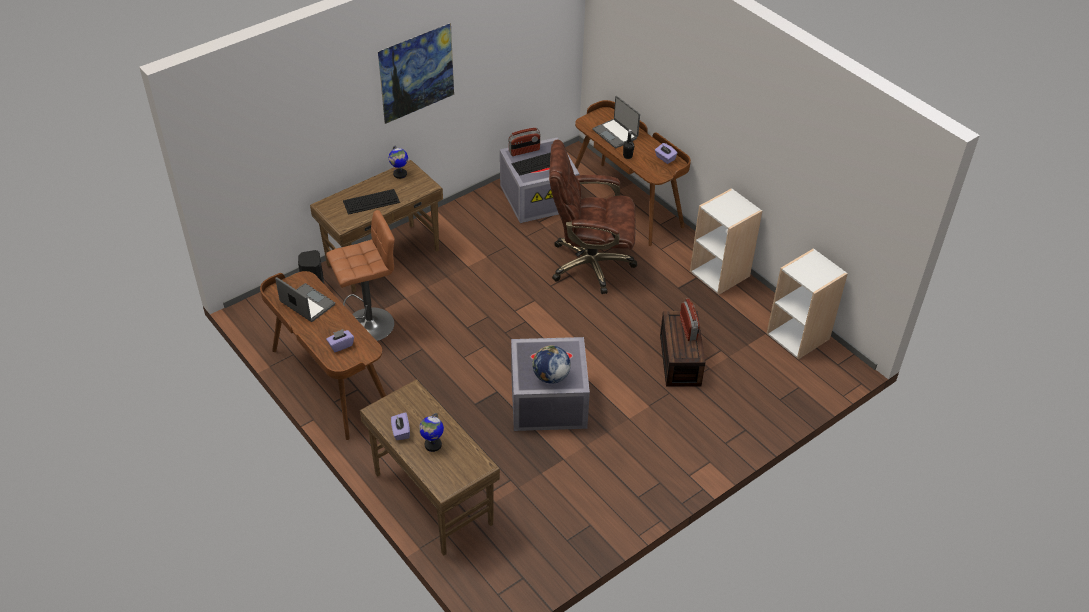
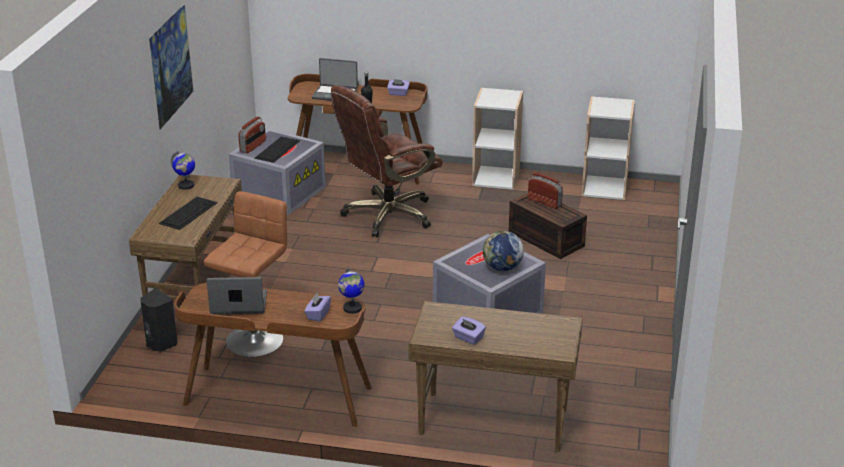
camera: 40 degrees left, 15 degrees down
globe [419,413,444,452] -> globe moved to [338,267,365,314]

